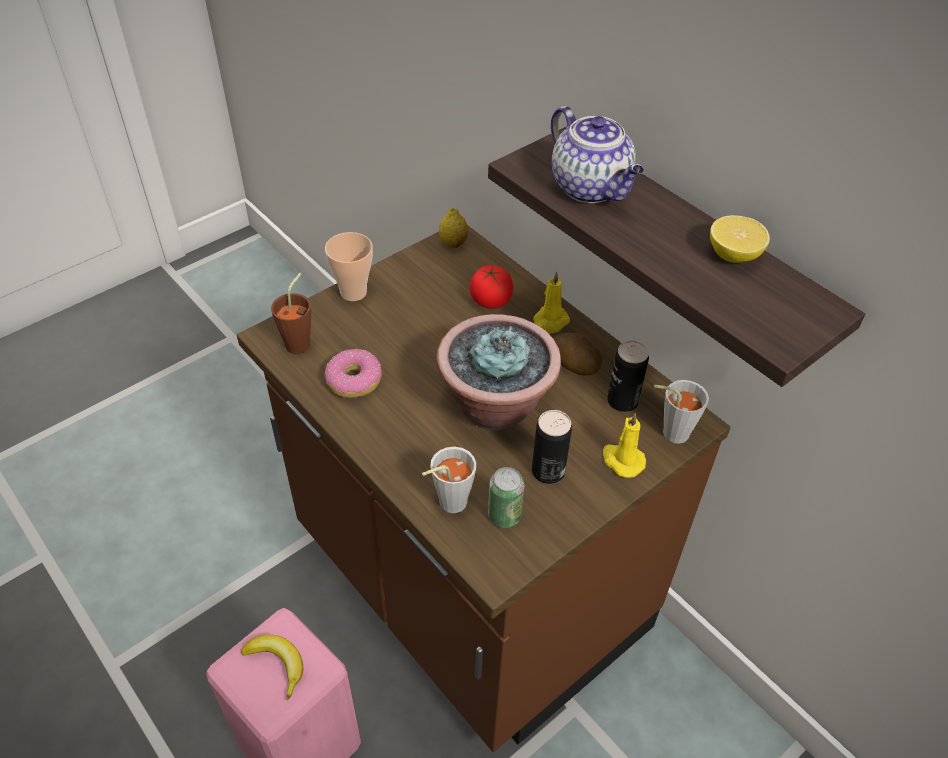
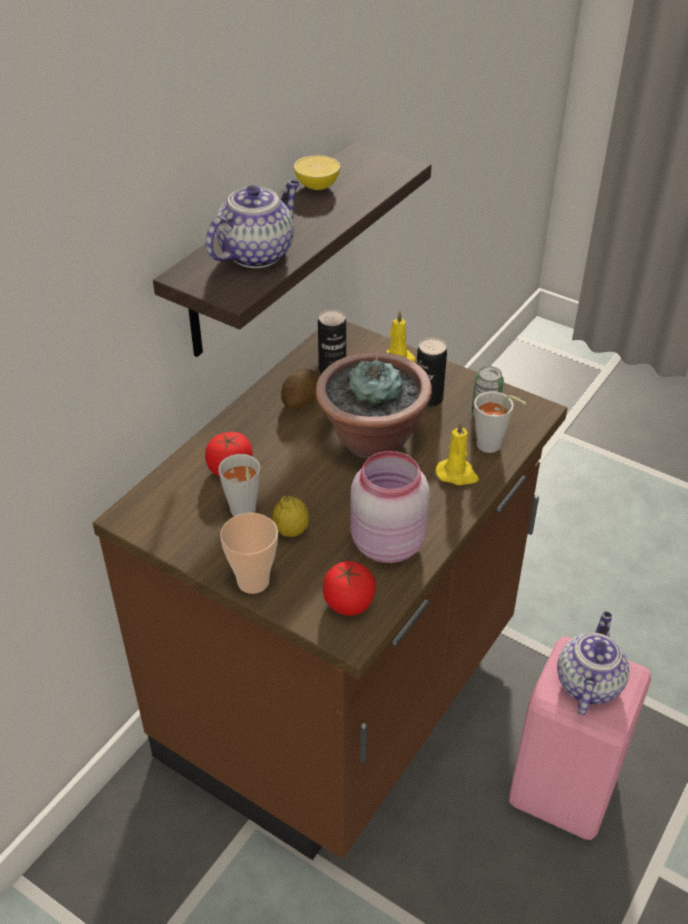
camera: 105 degrees left, 5 degrees down
banana [241,634,303,700] -> teapot [557,611,630,715]
brown cup [271,273,311,354] -> tomato [323,561,376,616]
donut [325,349,382,398] -> pink jar [350,451,430,563]
lemon [439,208,468,248] -> lemon moved to [272,495,309,537]
yellow candle [533,271,570,334] -> yellow candle moved to [435,420,479,485]
grey cup [654,380,709,444] -> grey cup moved to [218,454,260,516]

